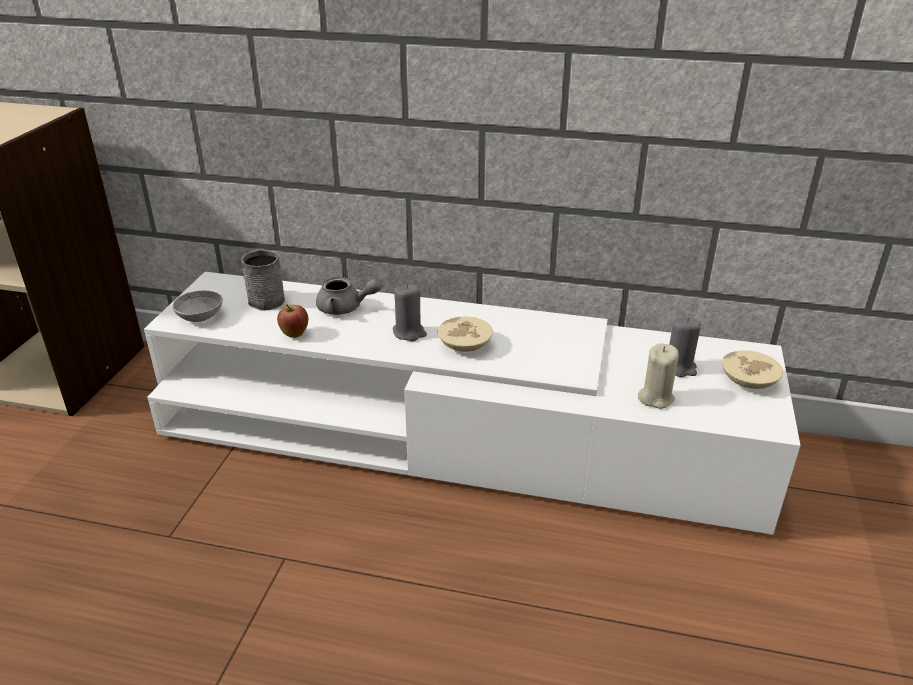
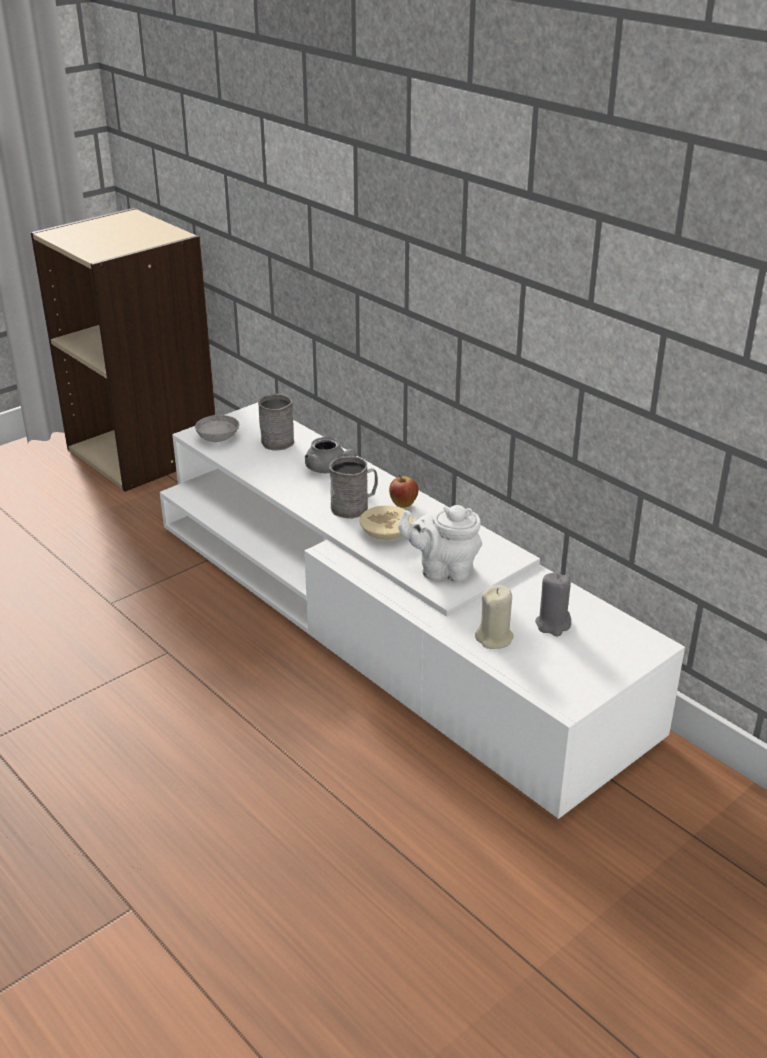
camera: 35 degrees right, 0 degrees up
apple [277,304,308,338] -> apple moved to [389,475,419,508]
grey candle [393,283,427,341] -> grey mug [329,456,378,519]
beige bowl [722,350,783,389] -> none
none -> white teapot [398,505,482,583]

